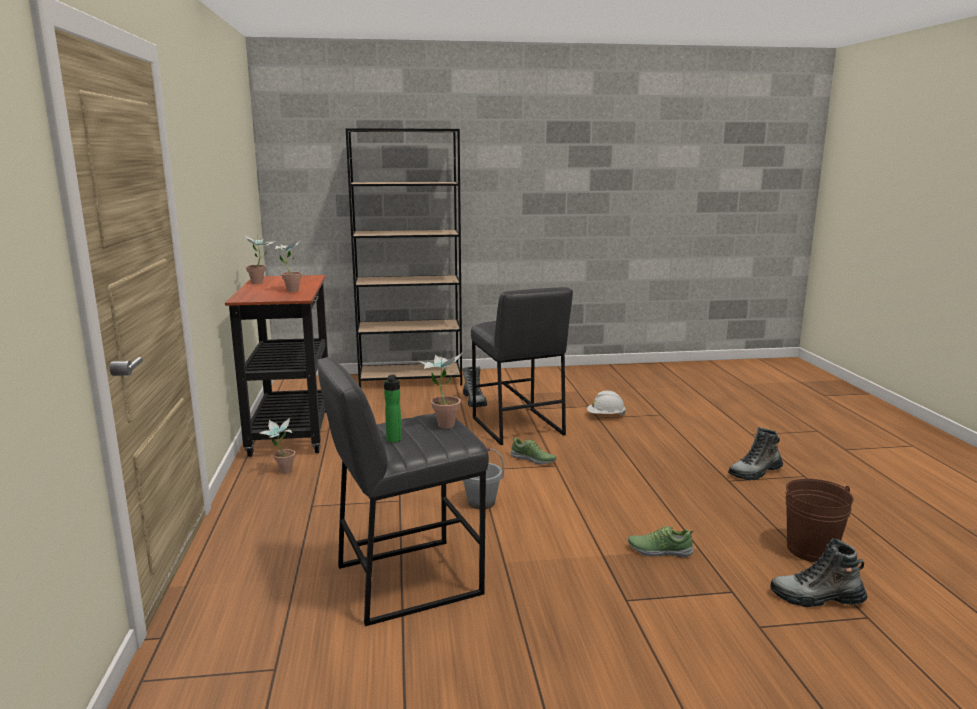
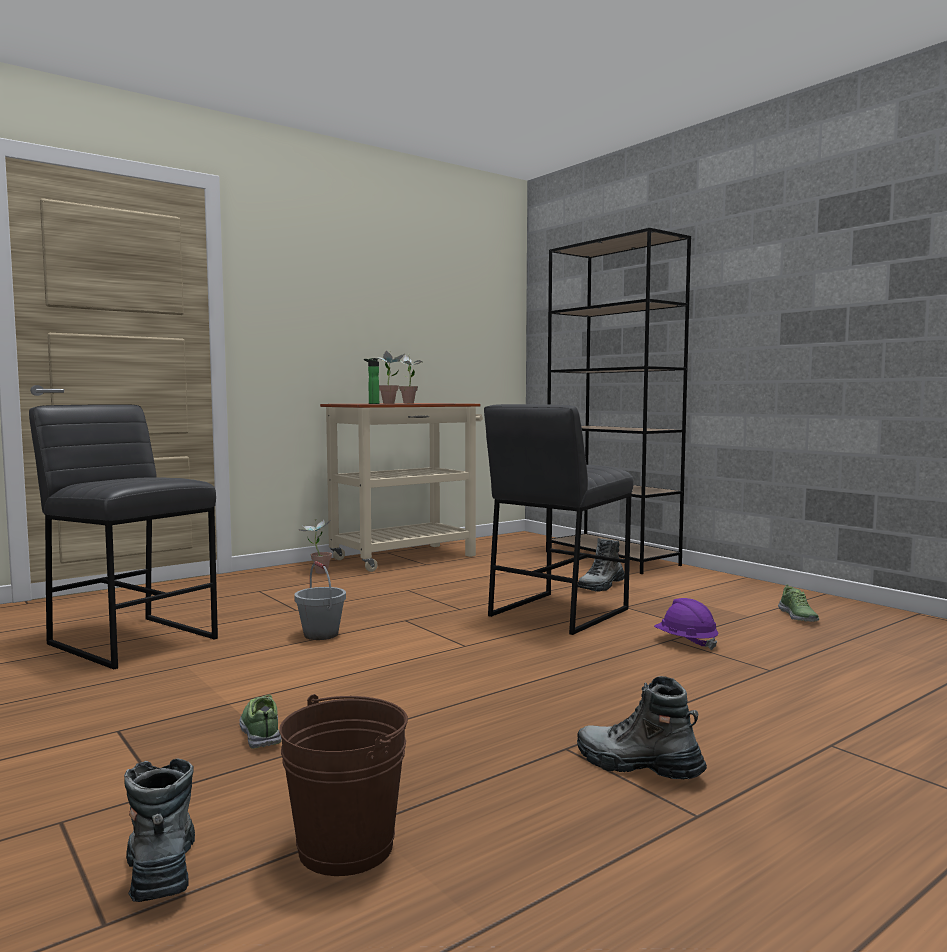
camera: 60 degrees right, 10 degrees down
black cart [225,275,328,457] -> beige cart [320,403,483,572]
bottle [384,375,402,443] -> bottle moved to [364,358,379,404]
potted plant [417,351,462,428] -> none
shoe [510,437,556,464] -> shoe moved to [778,584,819,622]
white hard hat [587,391,626,416] -> purple hard hat [654,598,719,650]

